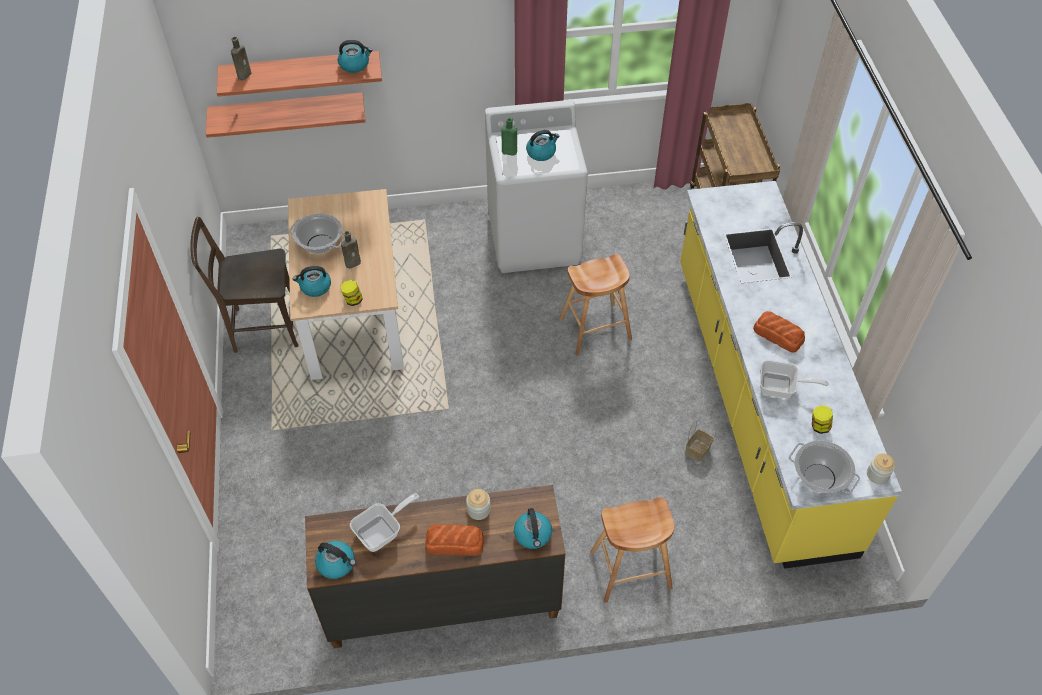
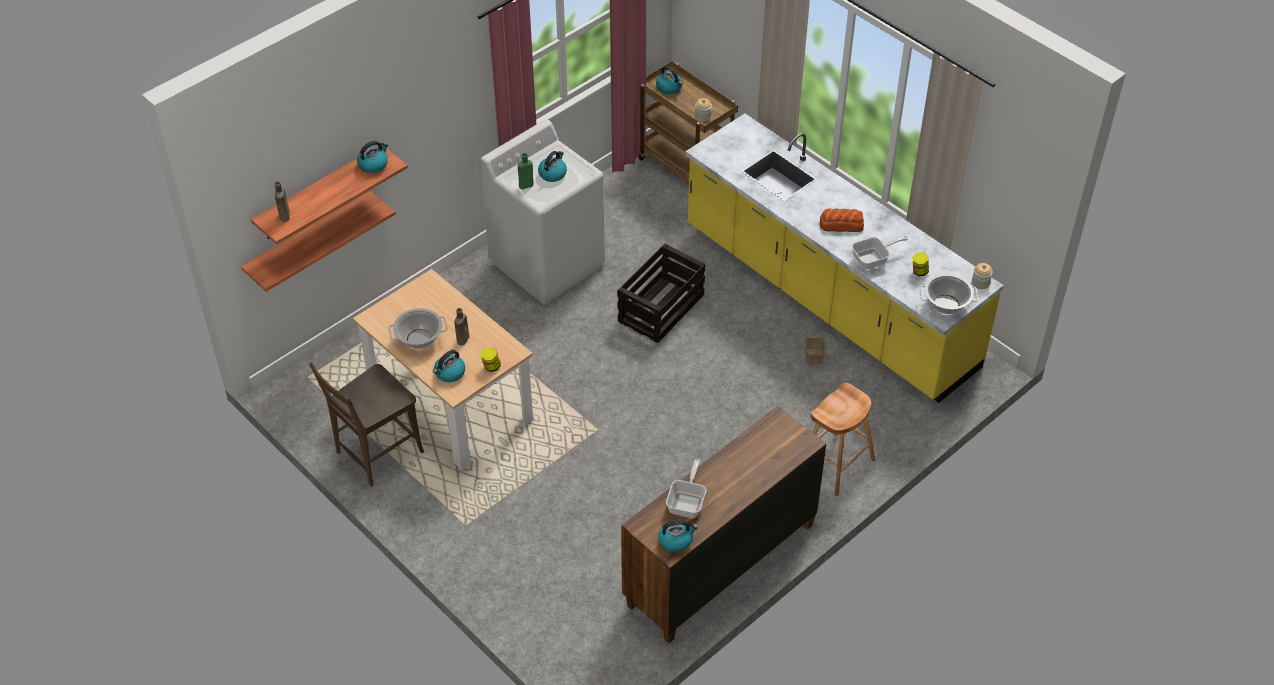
camera: 35 degrees left, 5 degrees down
bread [425,524,484,556] -> none
jar [466,489,490,520] -> jar moved to [695,98,712,122]
kettle [514,508,552,549] -> kettle moved to [656,66,683,94]
brown stool [559,254,632,355] -> crate [617,243,705,343]

